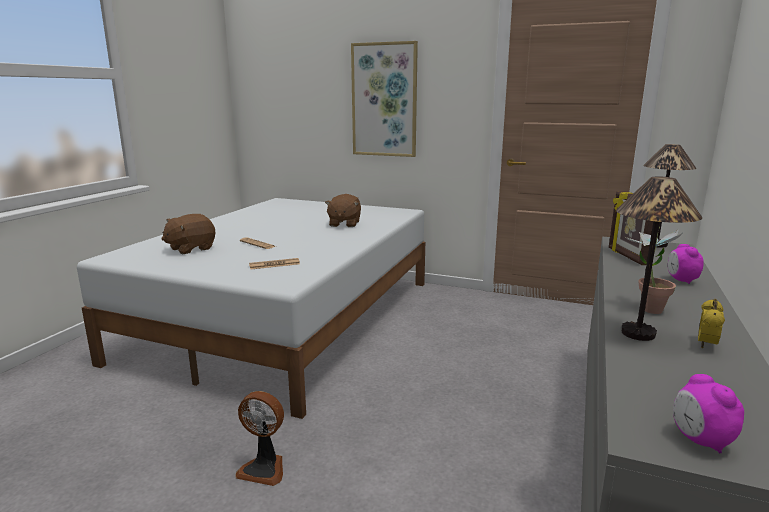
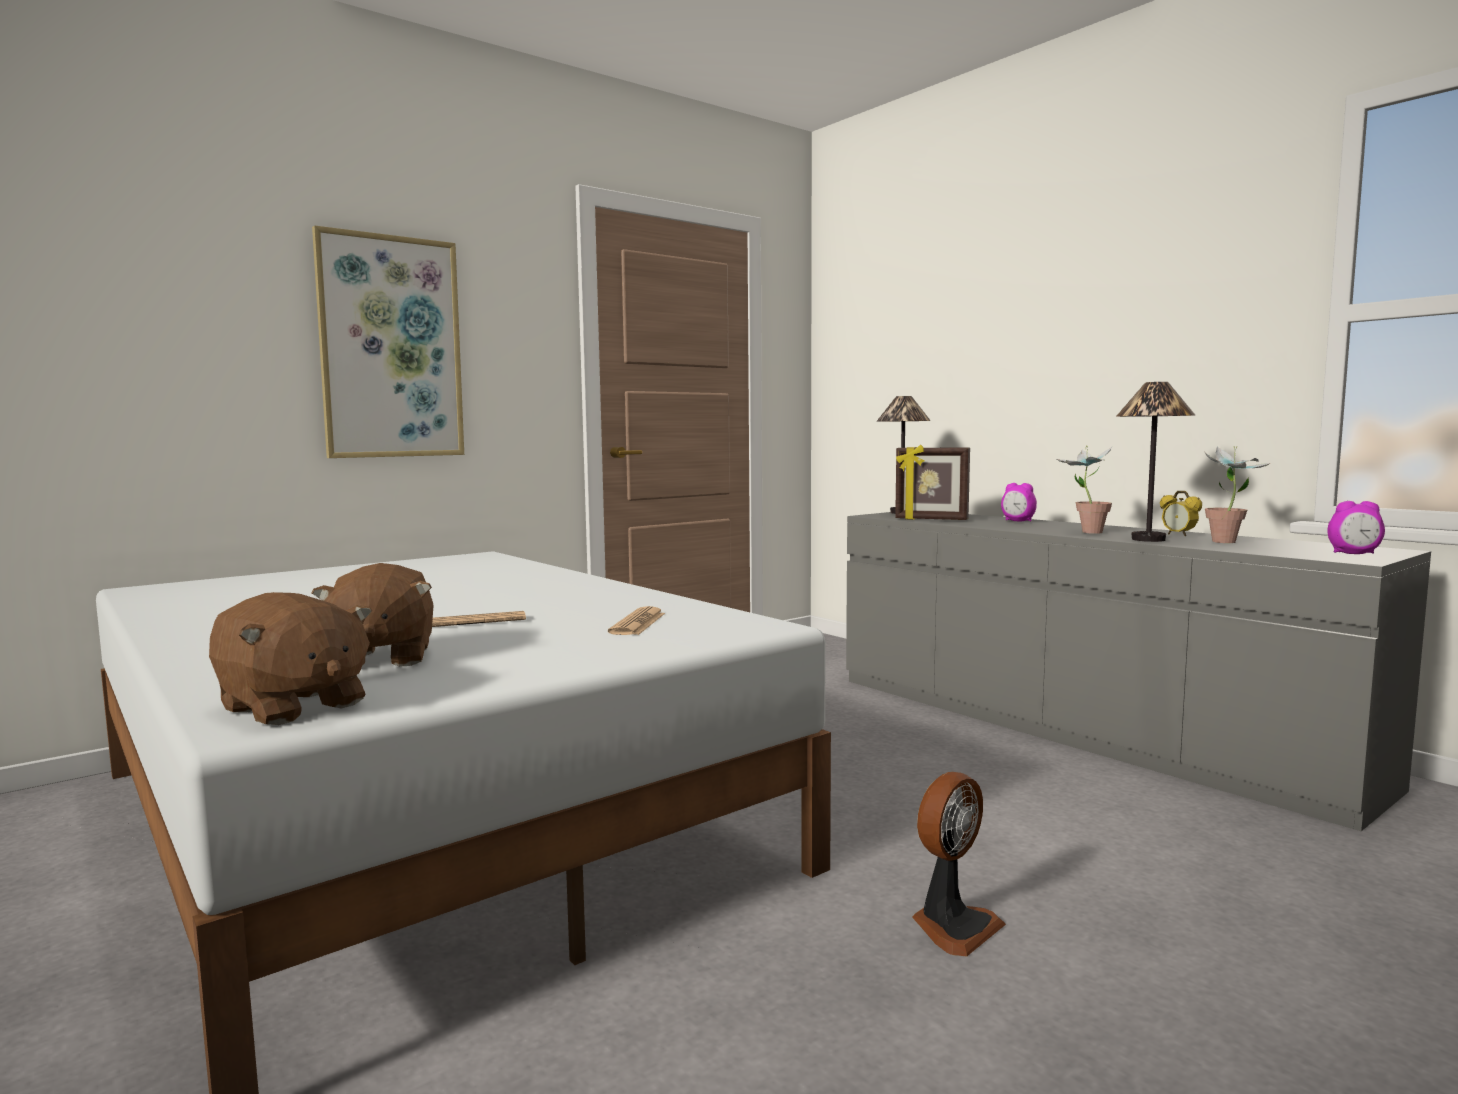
camera: 60 degrees left, 10 degrees down
brown plush toy [325,194,361,227] -> brown plush toy moved to [209,592,372,725]
none -> potted plant [1205,446,1270,543]

